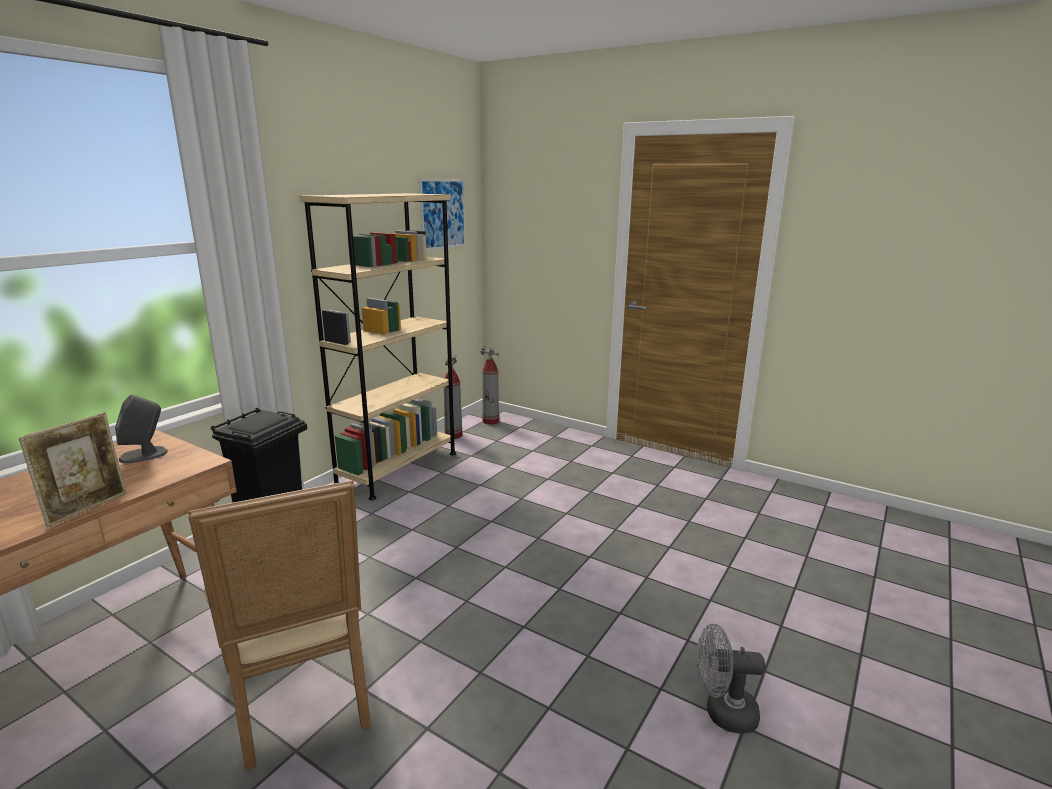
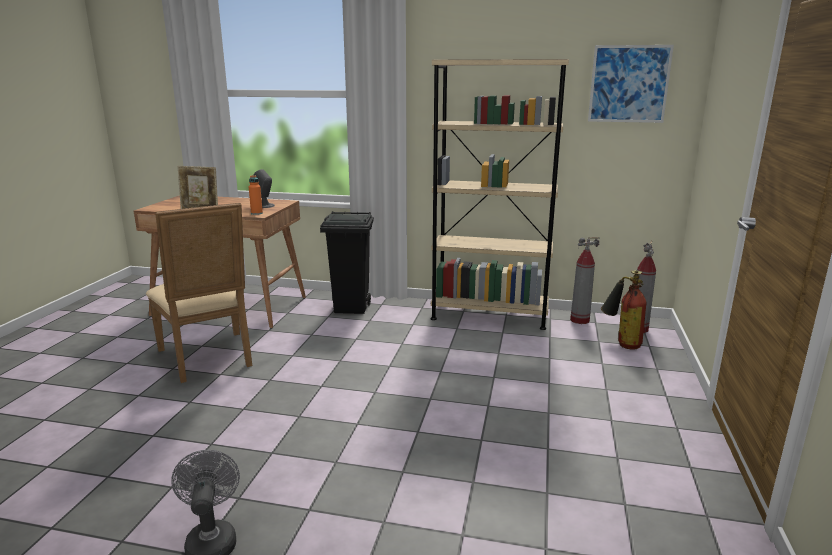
camera: 70 degrees right, 0 degrees up
beige chair [188,480,371,770] -> beige chair turned 75 degrees counterclockwise [146,203,252,383]
none -> orange bottle [249,175,263,215]
none -> fire extinguisher [601,270,646,349]

